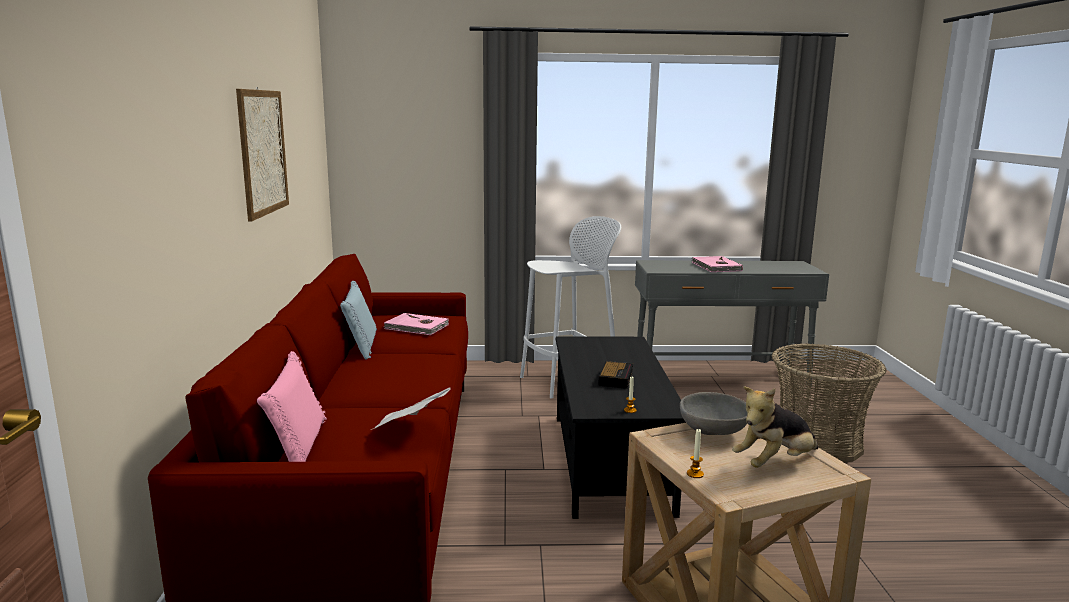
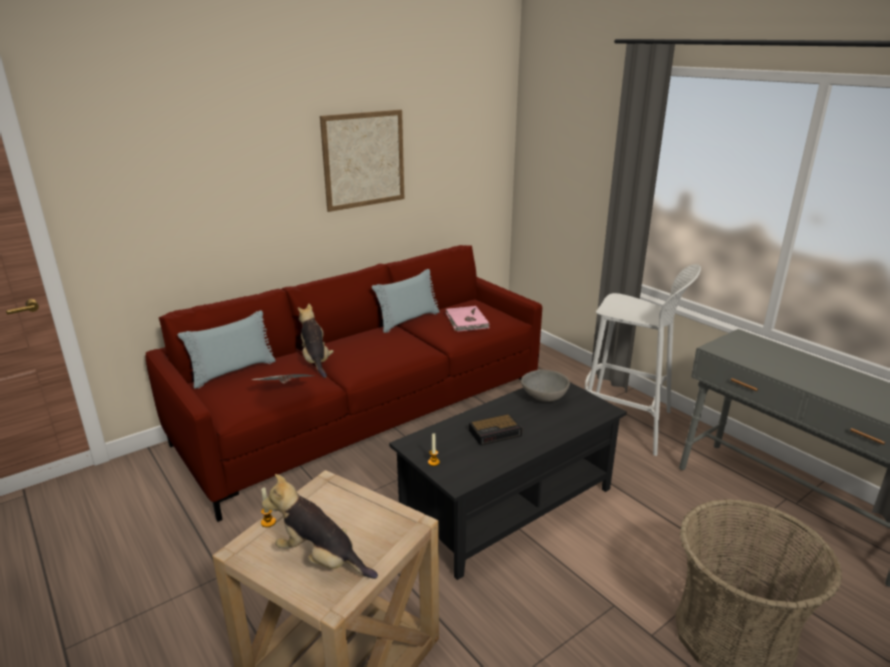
camera: 55 degrees right, 10 degrees up
pink pillow [257,351,327,462] -> blue pillow [178,310,276,389]
grey bowl [680,392,748,435] -> grey bowl moved to [521,370,570,402]
pink book [692,256,743,272] -> none
none -> plush toy [298,304,334,378]

